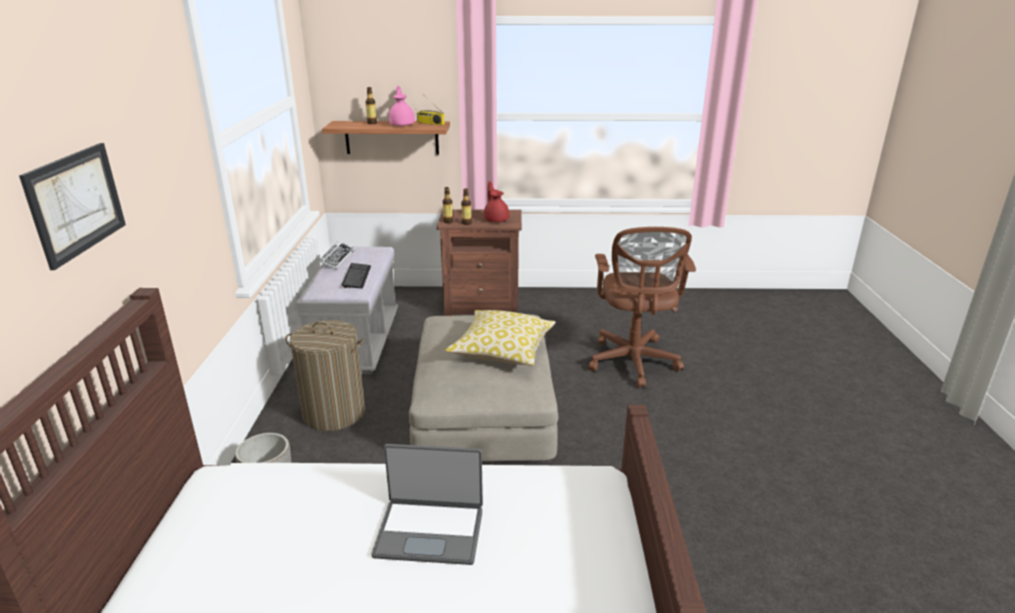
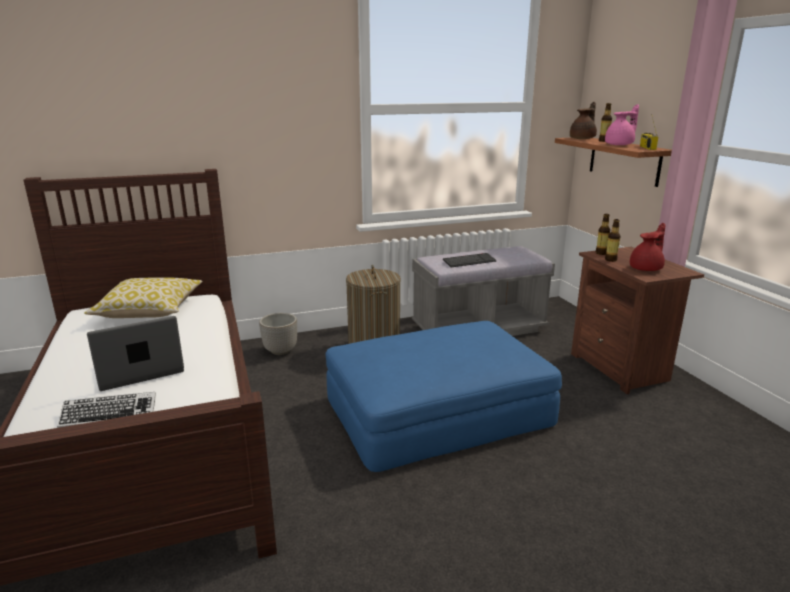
camera: 70 degrees right, 5 degrees down
picture [19,143,126,270] -> none
keyboard [318,241,355,269] -> keyboard moved to [57,392,156,428]
laptop [371,444,483,565] -> laptop turned 75 degrees clockwise [87,316,184,391]
beige ottoman [409,314,558,462] -> blue ottoman [326,321,562,472]
pillow [445,310,555,366] -> pillow moved to [84,277,203,318]
brown office chair [588,227,696,388] -> none
none -> brown teapot [570,102,597,139]

